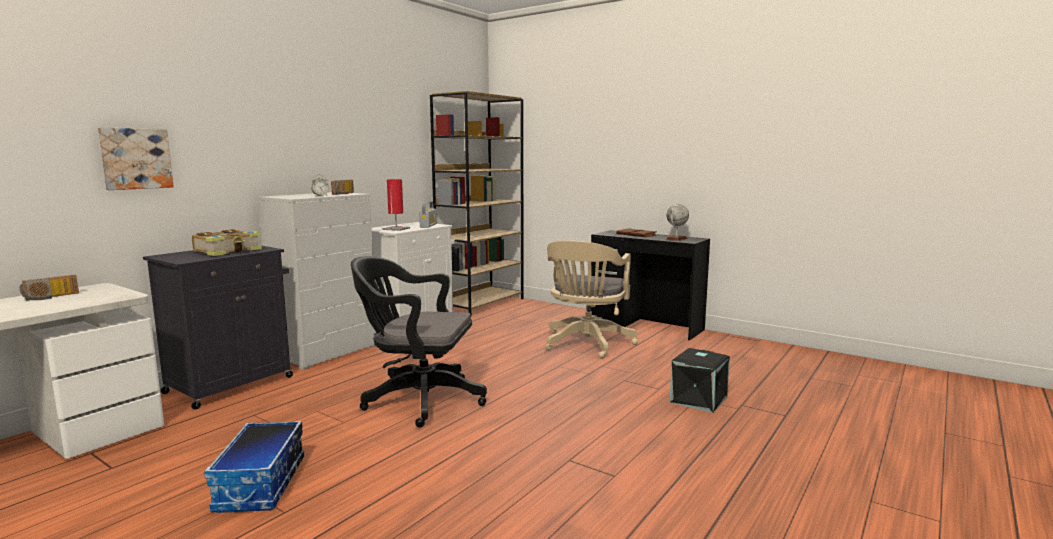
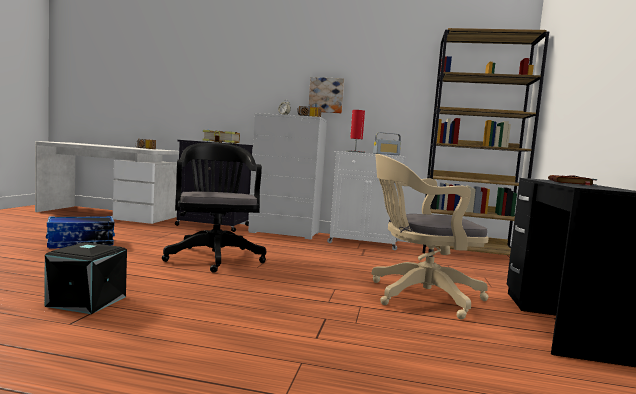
camera: 65 degrees right, 5 degrees down
picture [98,127,174,190] -> picture moved to [308,77,344,113]
globe [665,203,689,241] -> none
black storage box [670,348,730,413] -> black storage box moved to [44,242,127,314]

